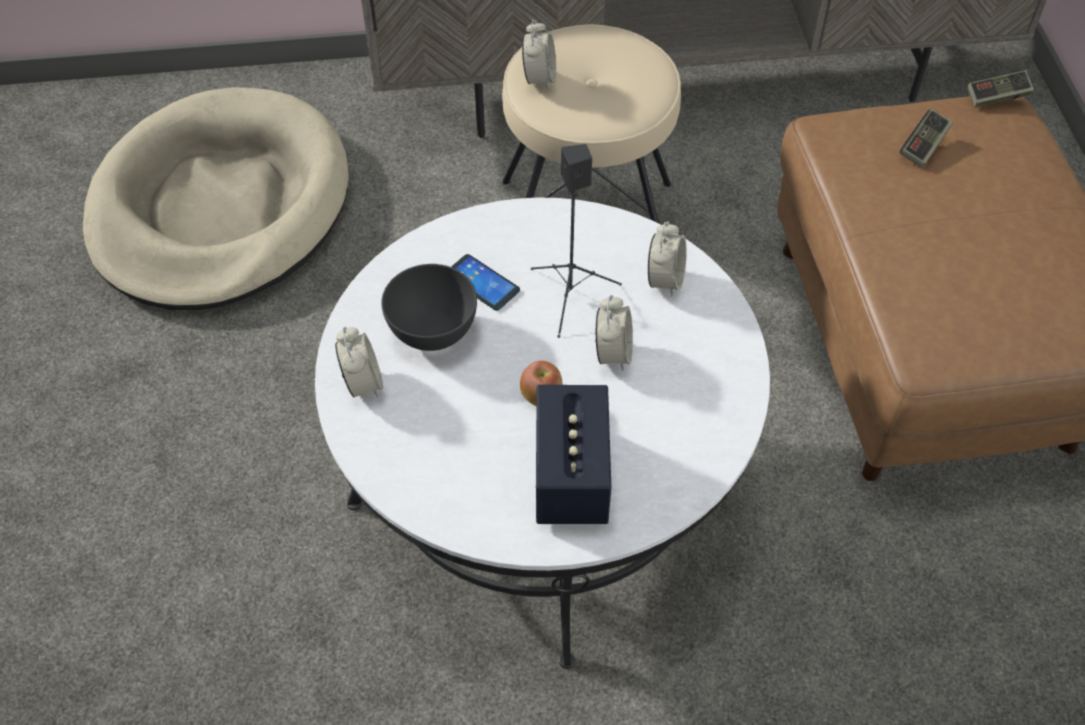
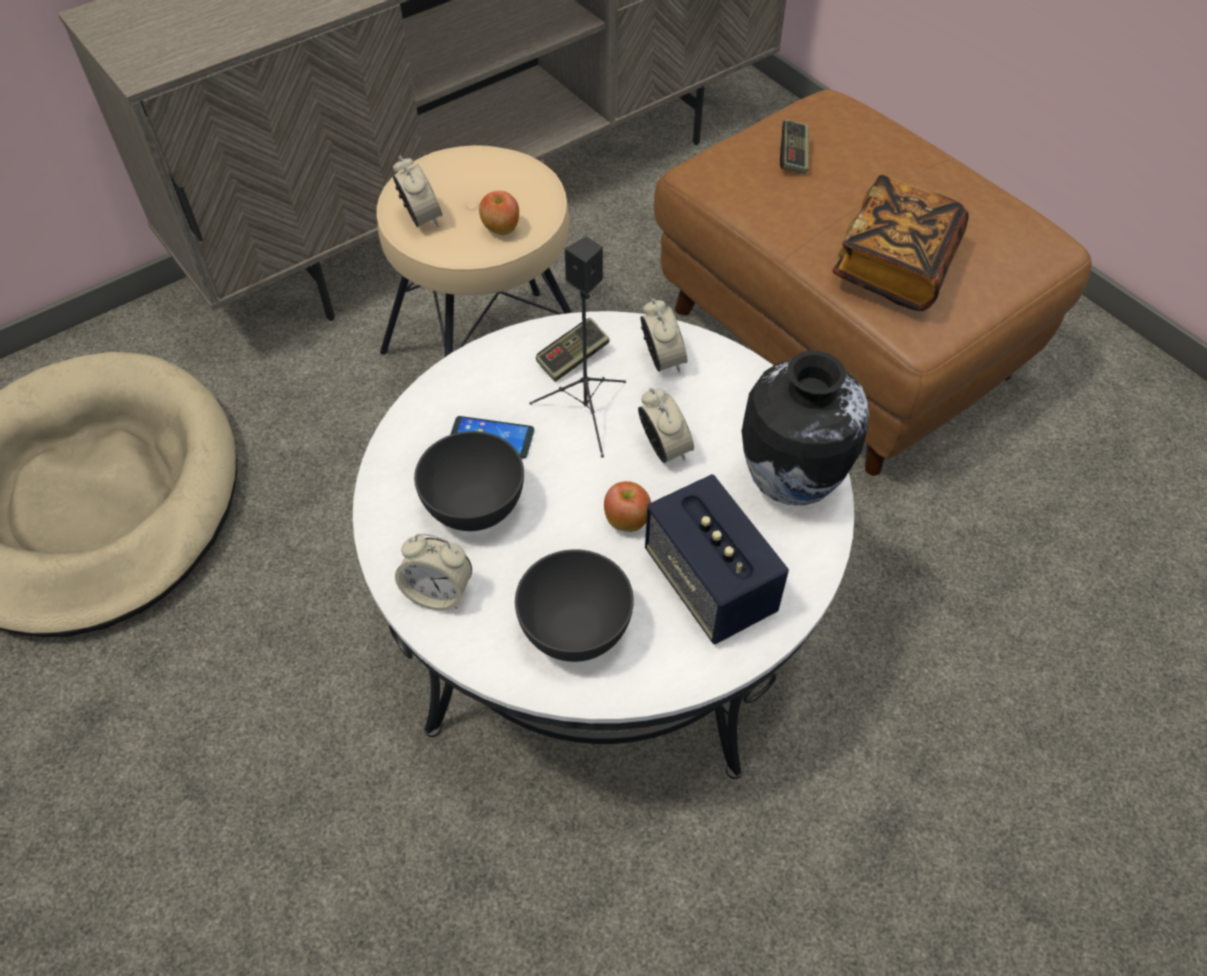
camera: 30 degrees left, 0 degrees up
alarm clock [335,327,383,397] -> alarm clock turned 150 degrees clockwise [395,533,472,611]
game controller [967,70,1034,107] -> game controller moved to [536,318,609,382]
none -> apple [479,191,519,236]
none -> grey bowl [515,549,634,662]
none -> vase [742,351,869,505]
none -> book [832,175,969,311]

